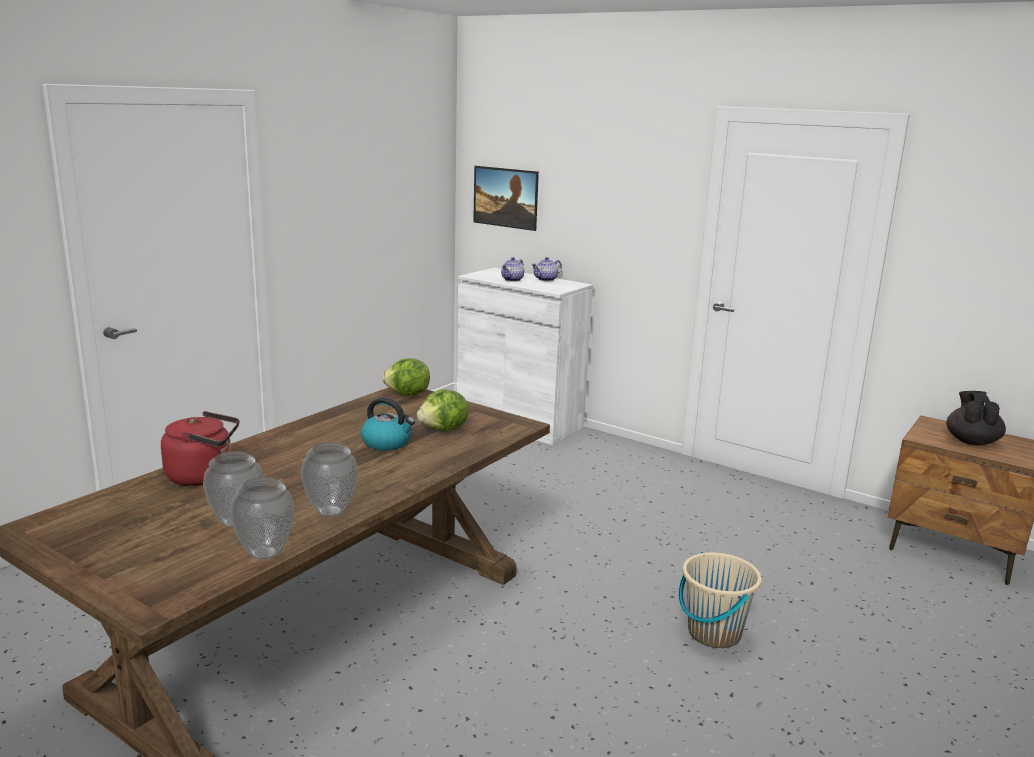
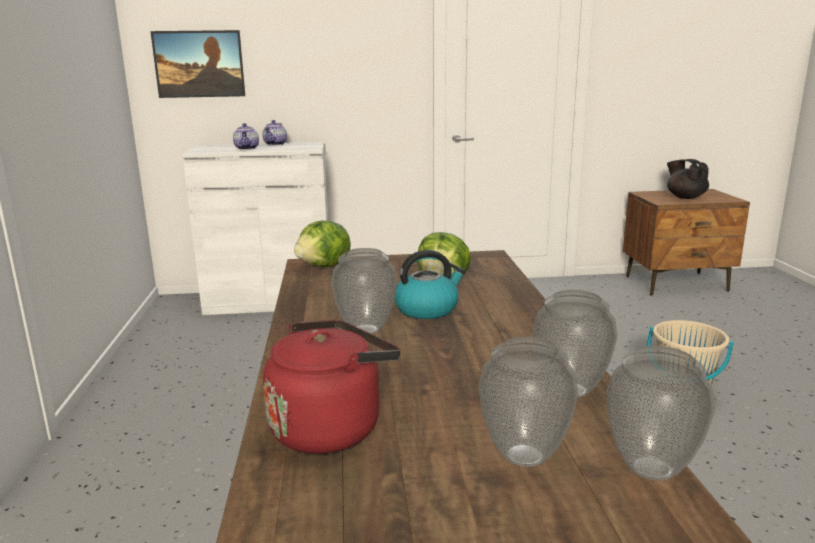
camera: 40 degrees left, 0 degrees up
none -> vase [331,248,397,334]

